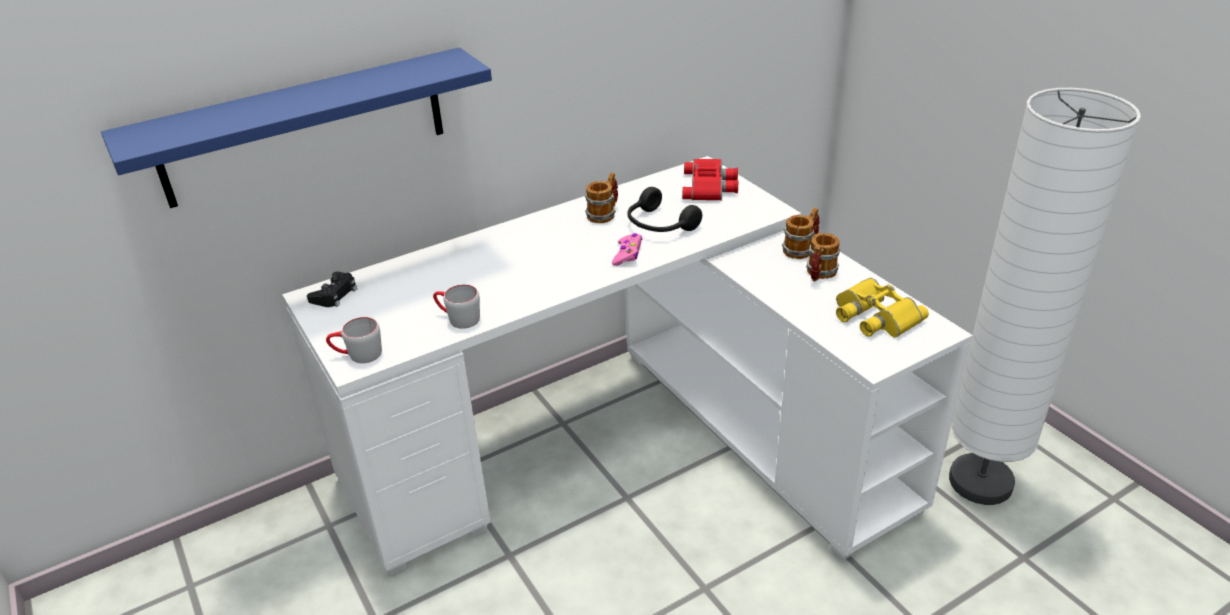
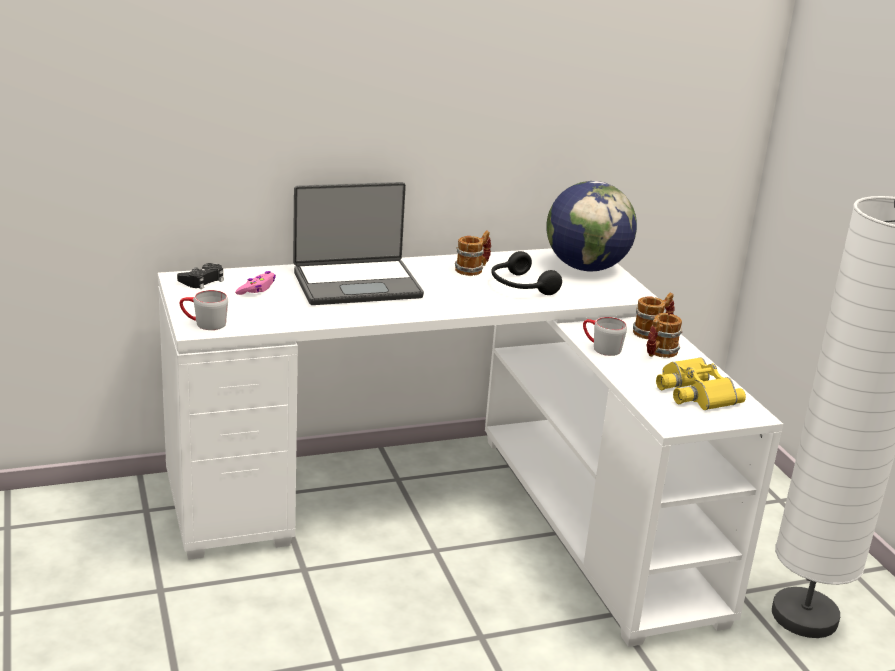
camera: 10 degrees right, 10 degrees down
blue shelf [101,47,492,208] -> none
grey mug [433,284,480,329] -> grey mug moved to [583,317,627,356]
pink game controller [612,233,642,266] -> pink game controller moved to [235,271,276,295]
red binoculars [682,159,738,201] -> globe [546,181,637,272]
none -> laptop [293,182,424,305]

